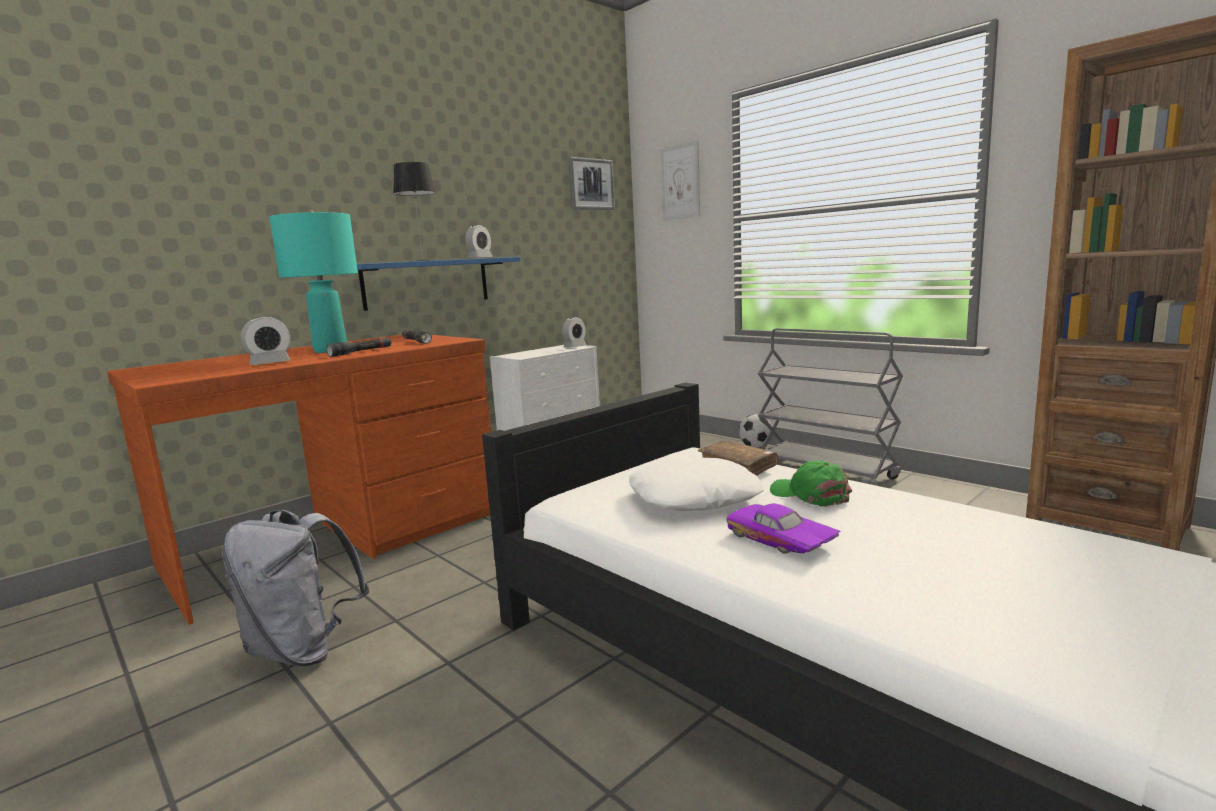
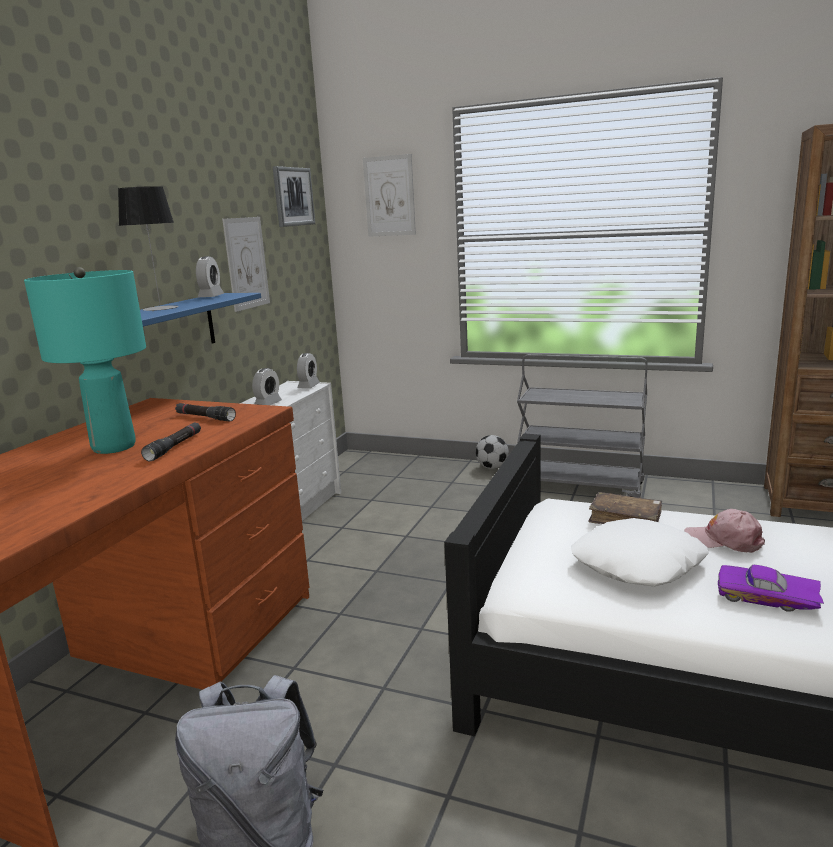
camera: 25 degrees left, 5 degrees up
alarm clock [241,316,290,365] -> alarm clock moved to [252,368,282,405]
green cap [770,460,852,507] -> pink cap [684,509,765,553]
none -> picture [222,217,270,312]

